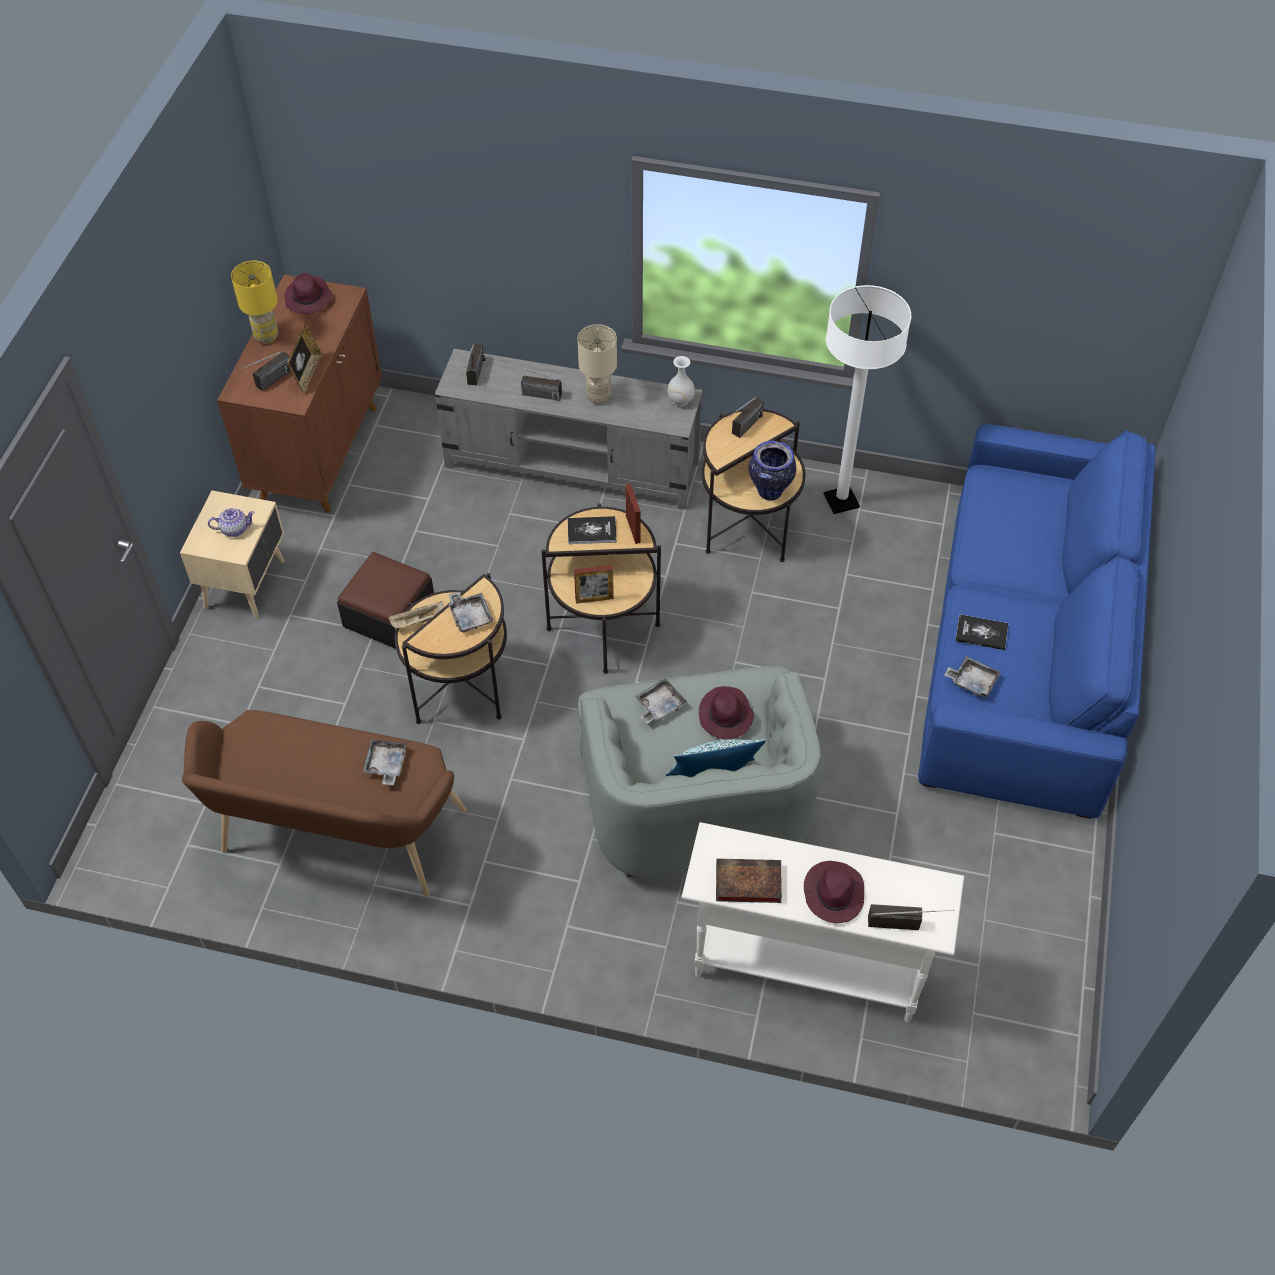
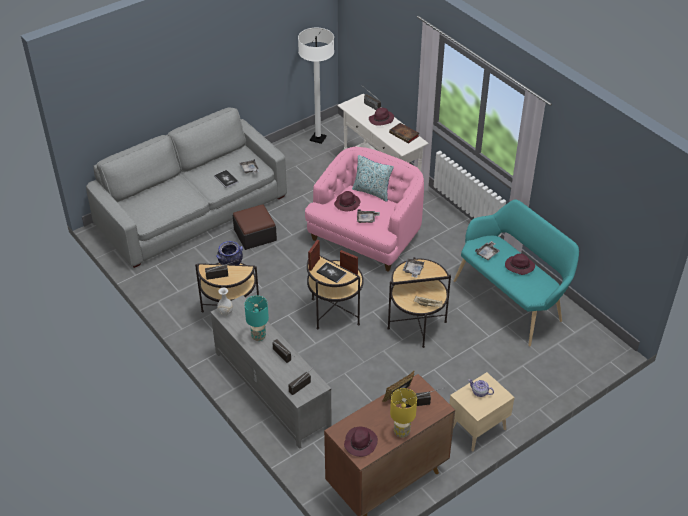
camera: 140 degrees left, 10 degrees down
brown bench [182,710,466,897] -> turquoise bench [454,199,579,347]
ottoman [337,552,434,649] -> ottoman moved to [233,204,277,250]
beige table lamp [578,324,617,404] -> turquoise table lamp [244,296,269,341]
grey armchair [578,666,821,878] -> pink armchair [305,147,424,272]
white floor lamp [824,285,911,514] -> white floor lamp moved to [298,28,334,144]
blue sofa [918,424,1156,819] -> grey sofa [86,107,287,268]
none -> purple hat [505,253,535,275]

